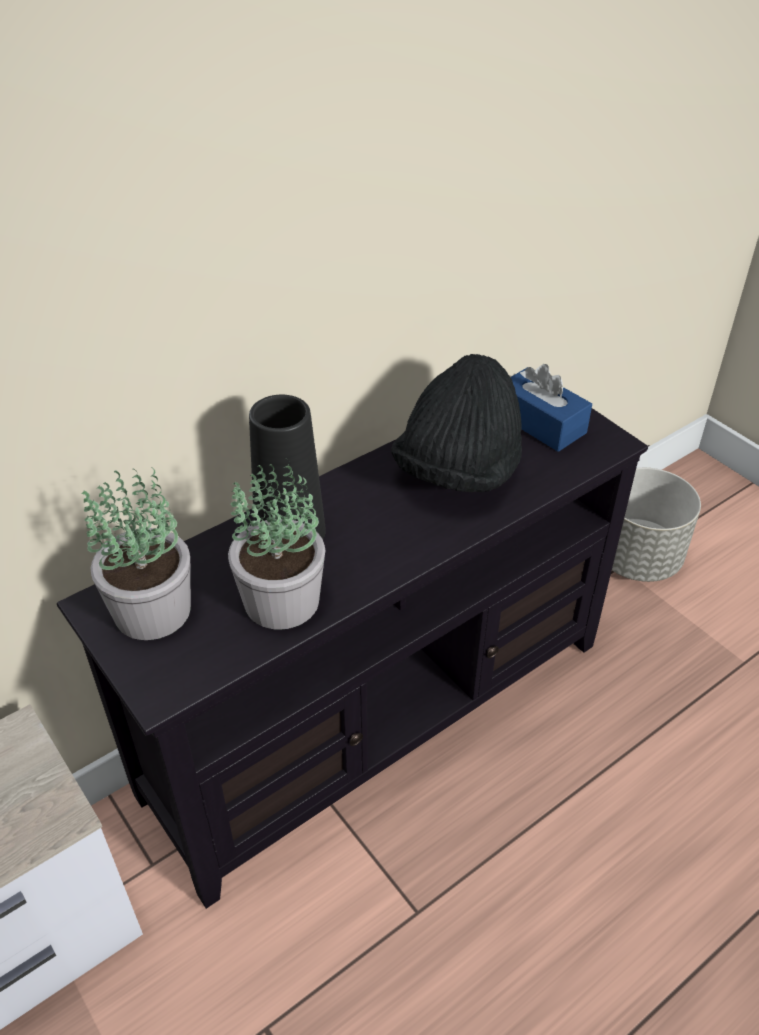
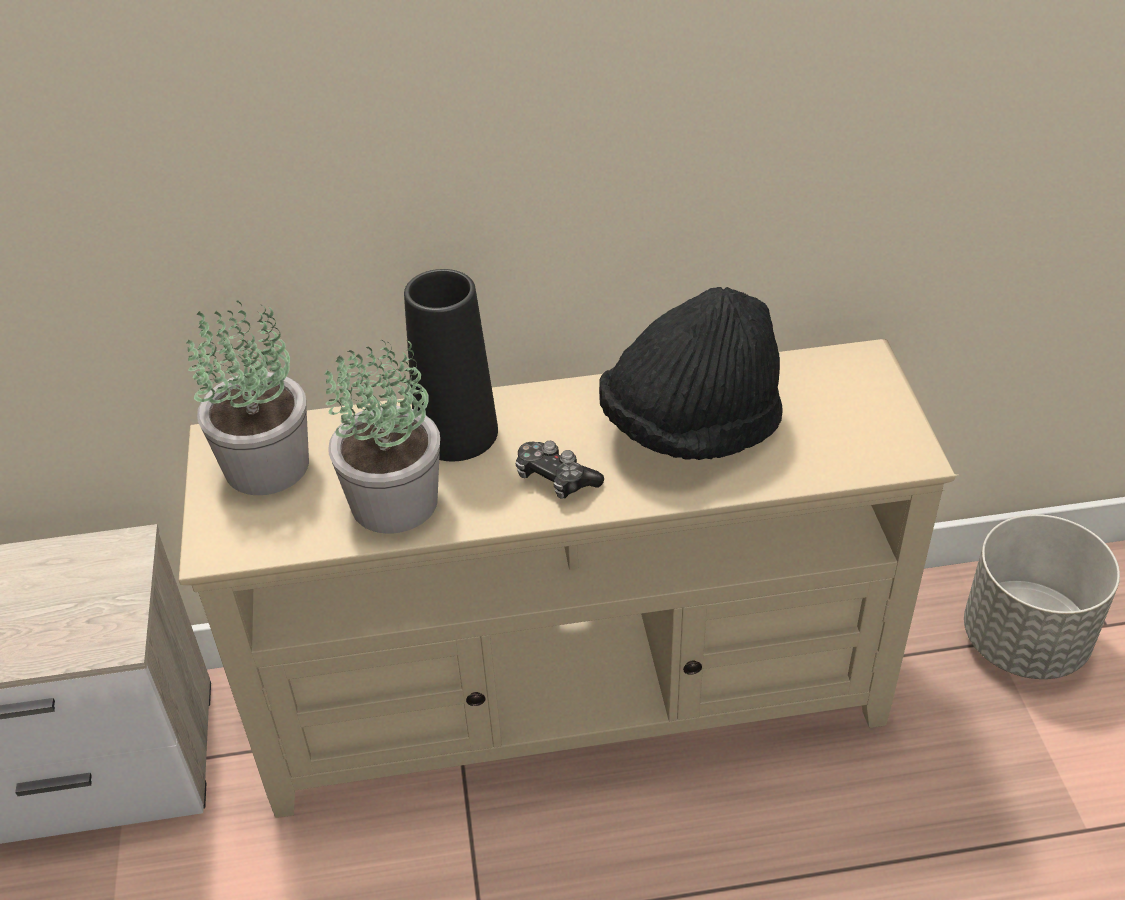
camera: 30 degrees right, 0 degrees up
black tv stand [57,408,650,909] -> beige tv stand [179,339,957,818]
blue tissue box [511,364,592,452] -> none
none -> game controller [516,441,604,499]

